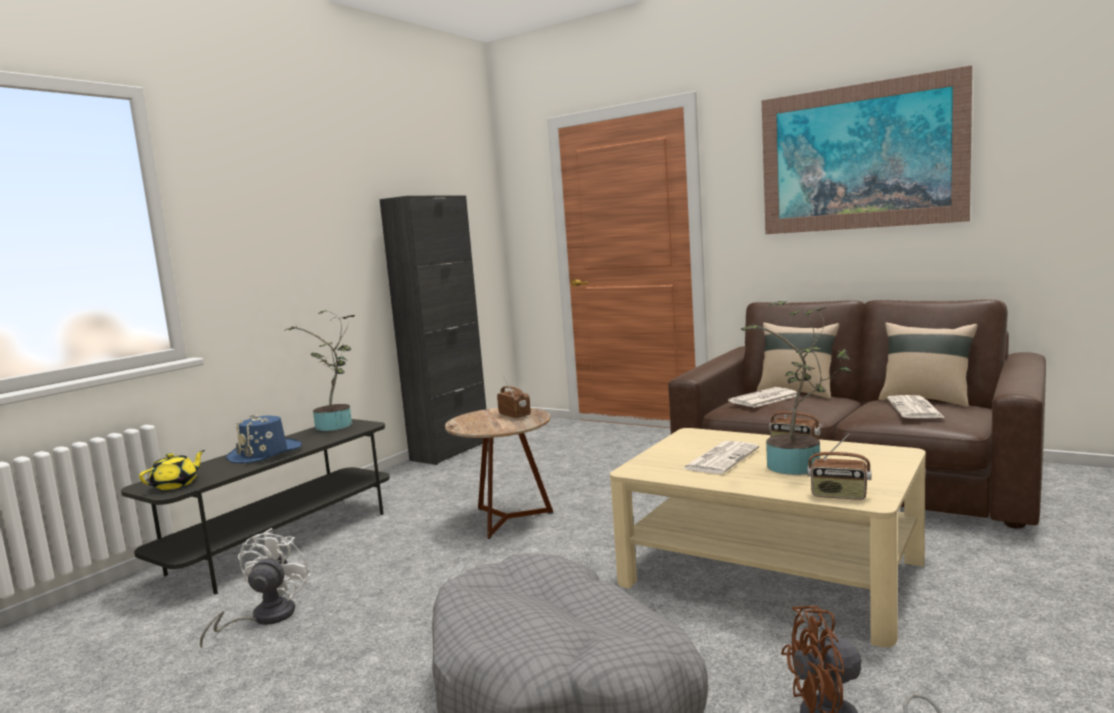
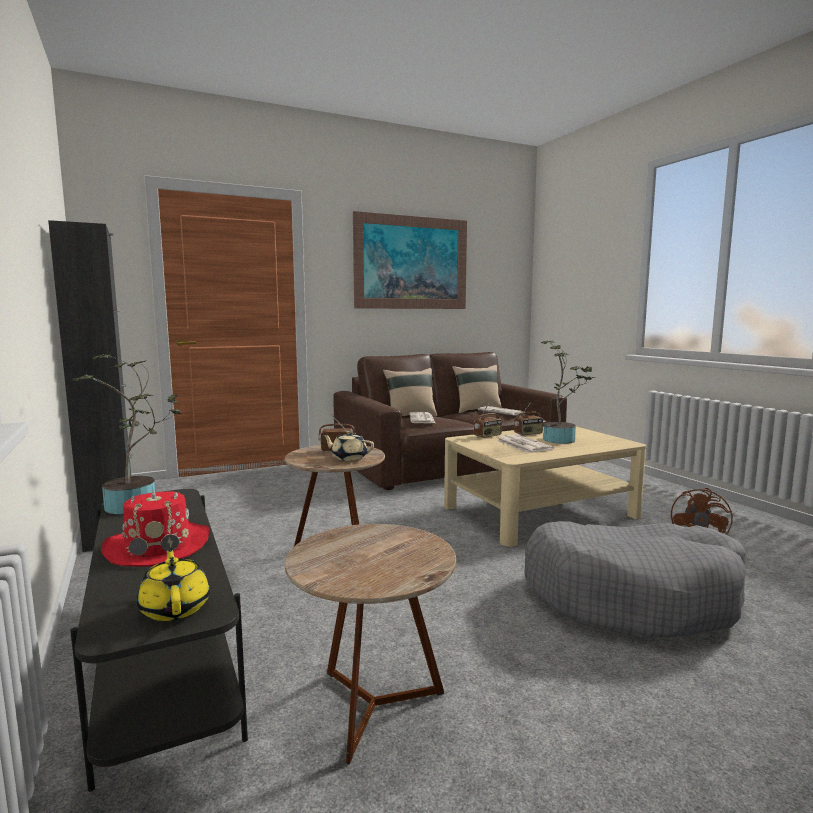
camera: 60 degrees left, 0 degrees up
white fan [200,528,312,648] -> brown side table [285,524,456,764]
blue hat [226,414,302,463] -> red hat [101,490,209,567]
radio [807,434,872,500] -> radio moved to [474,404,502,438]
none -> beige teapot [323,431,374,461]

